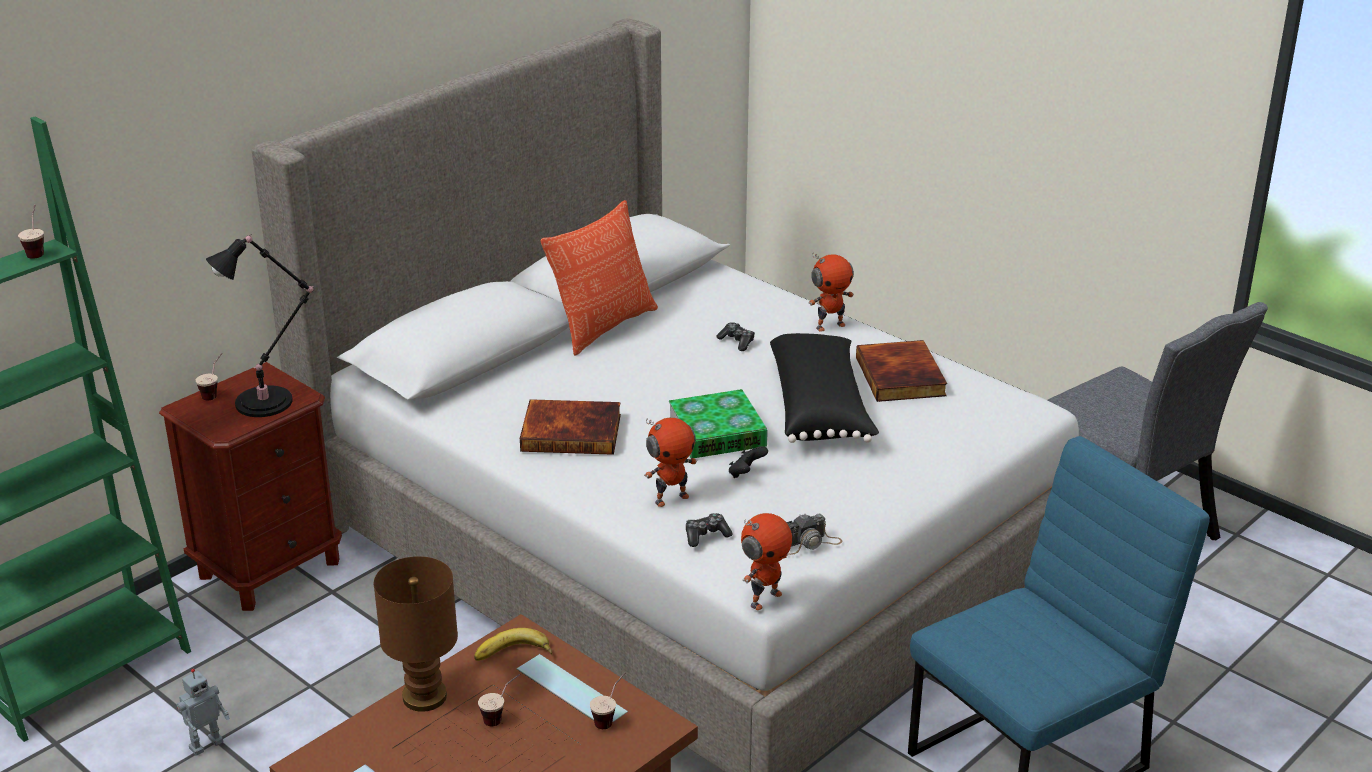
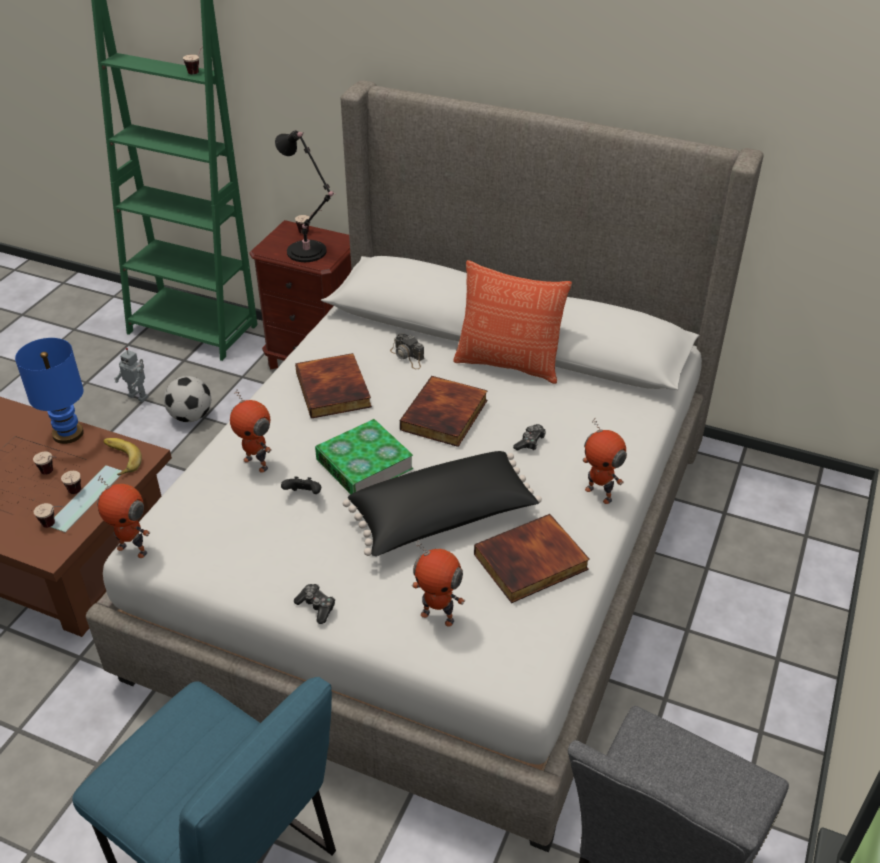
camera: 70 degrees right, 10 degrees up
brown table lamp [374,556,458,712] -> blue table lamp [15,338,84,444]
game controller [686,513,733,547] -> game controller moved to [294,584,335,624]
camera [787,514,842,555] -> camera moved to [390,333,424,369]
none -> cup [61,471,81,494]
none -> football [164,376,211,422]
none -> book [400,376,488,447]
none -> toy robot [412,540,465,627]

